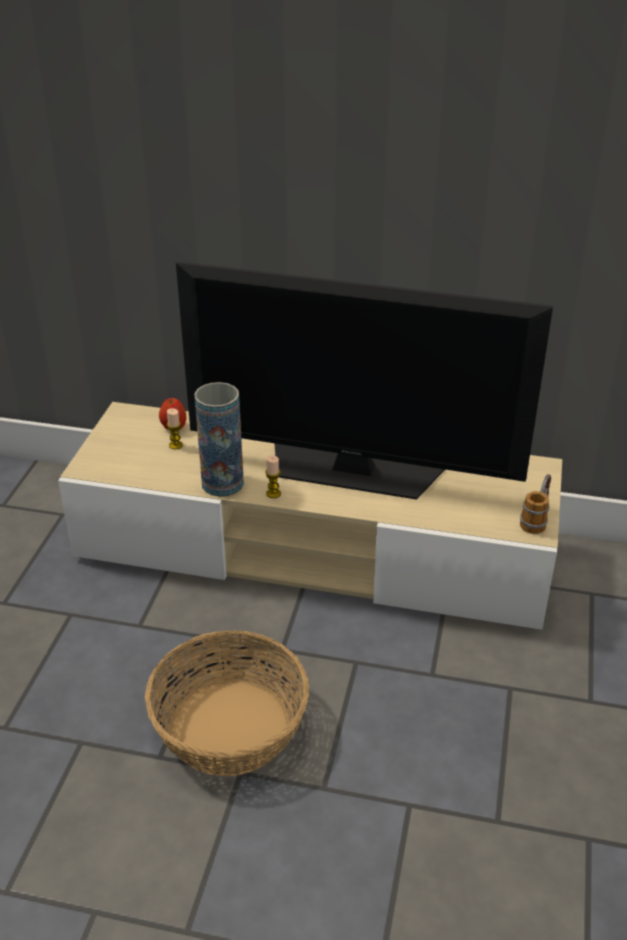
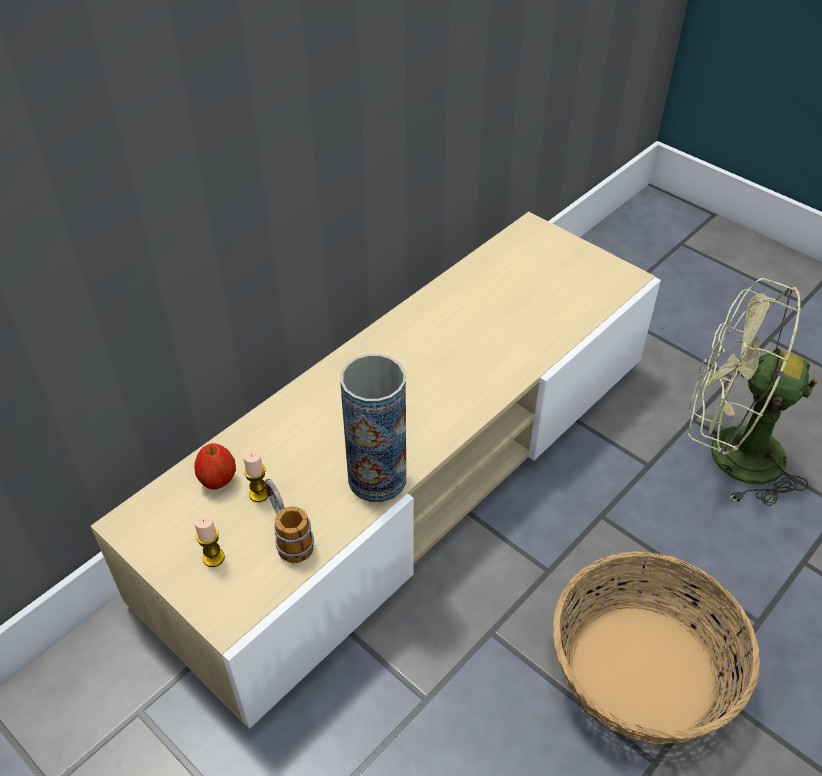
camera: 60 degrees left, 10 degrees up
television [176,261,553,500] -> none
candle [265,455,281,498] -> candle moved to [194,514,225,567]
mug [520,474,552,534] -> mug moved to [264,479,314,563]
none -> green fan [688,278,817,506]

